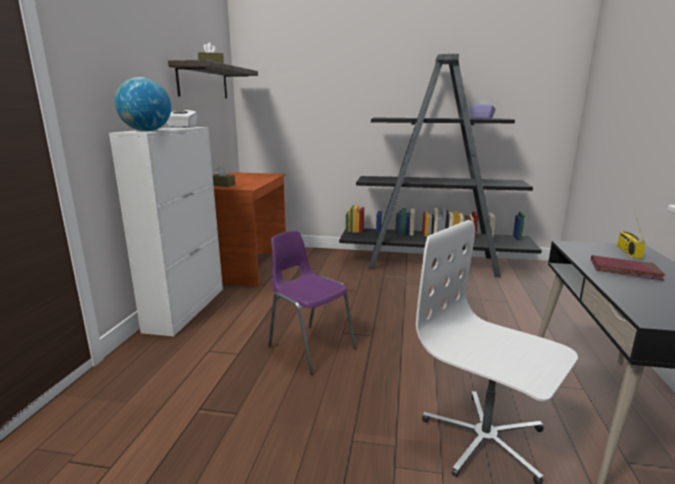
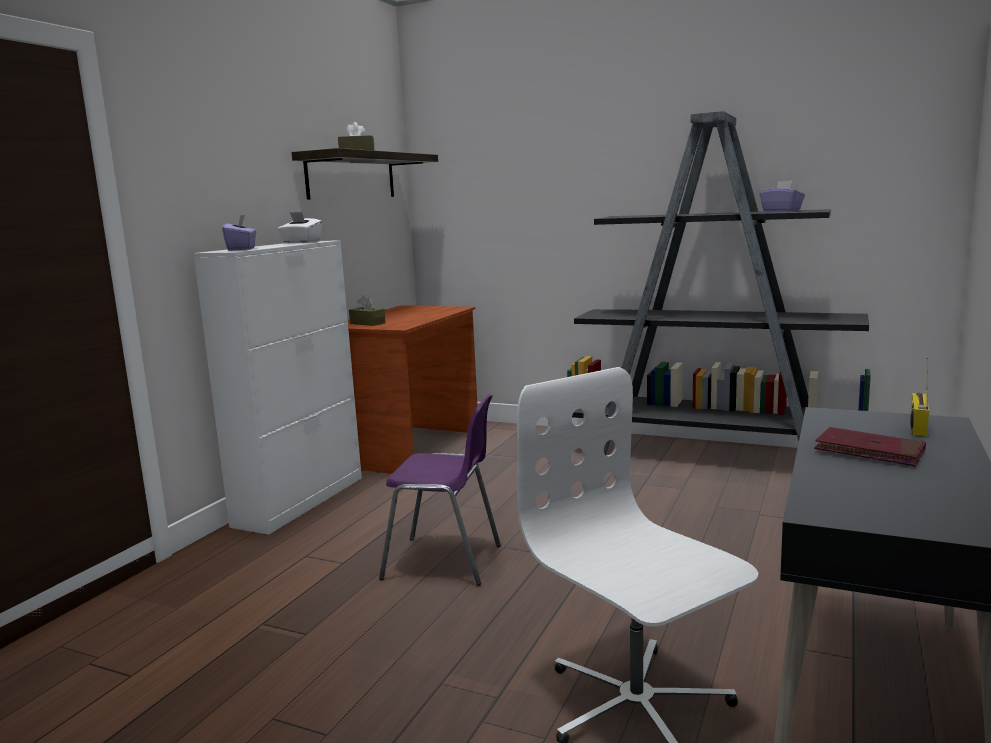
camera: 15 degrees right, 5 degrees down
globe [115,77,171,131] -> purple tissue box [222,215,257,251]
purple chair [268,231,356,375] -> purple chair turned 135 degrees clockwise [379,394,501,586]

